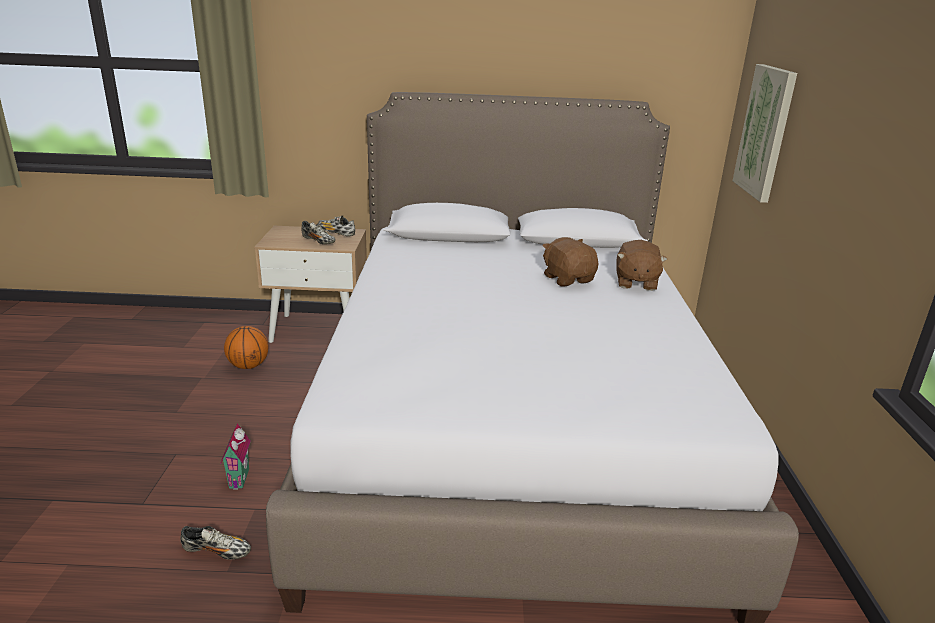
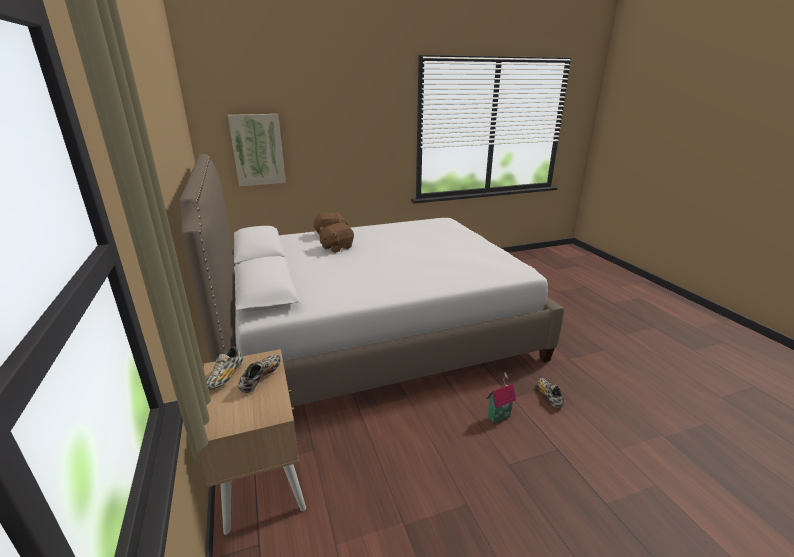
camera: 110 degrees left, 0 degrees up
basketball [224,326,269,369] -> none

